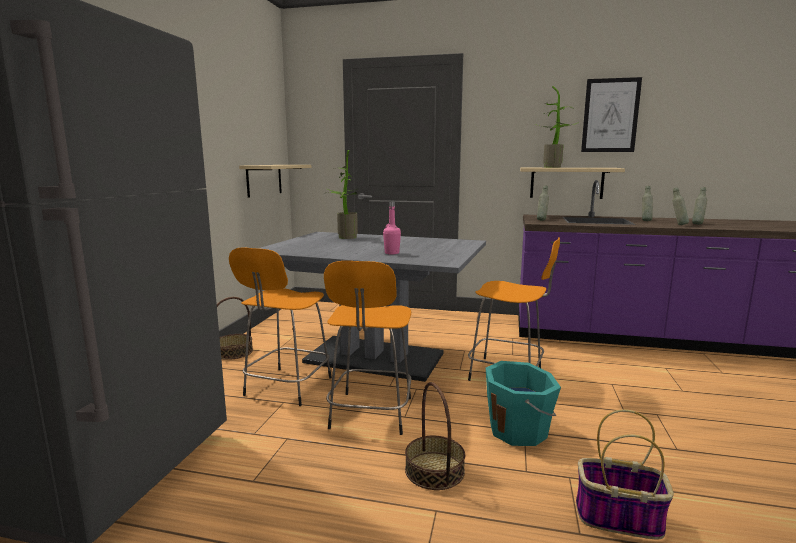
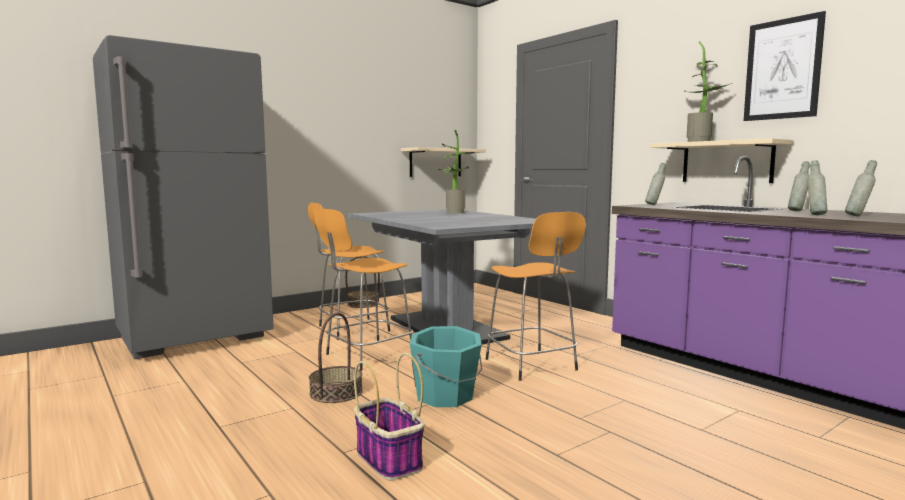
camera: 40 degrees right, 5 degrees down
pink bottle [383,202,401,254] -> none

